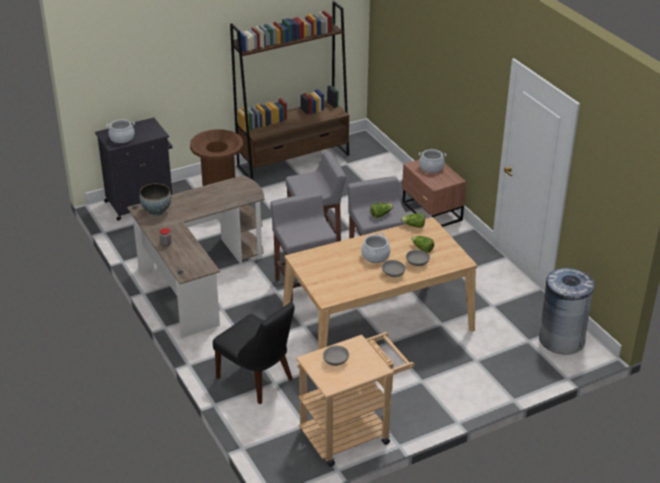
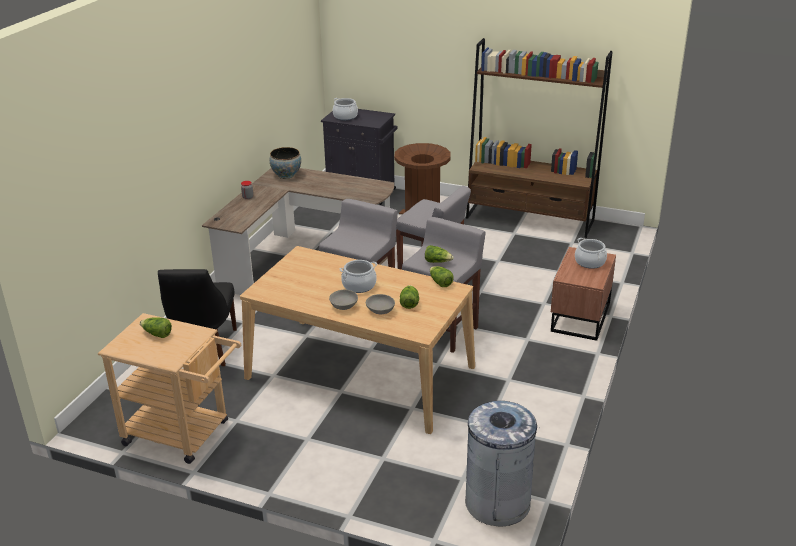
camera: 50 degrees right, 5 degrees down
grey bowl [323,346,349,366] -> lettuce [140,317,172,338]

